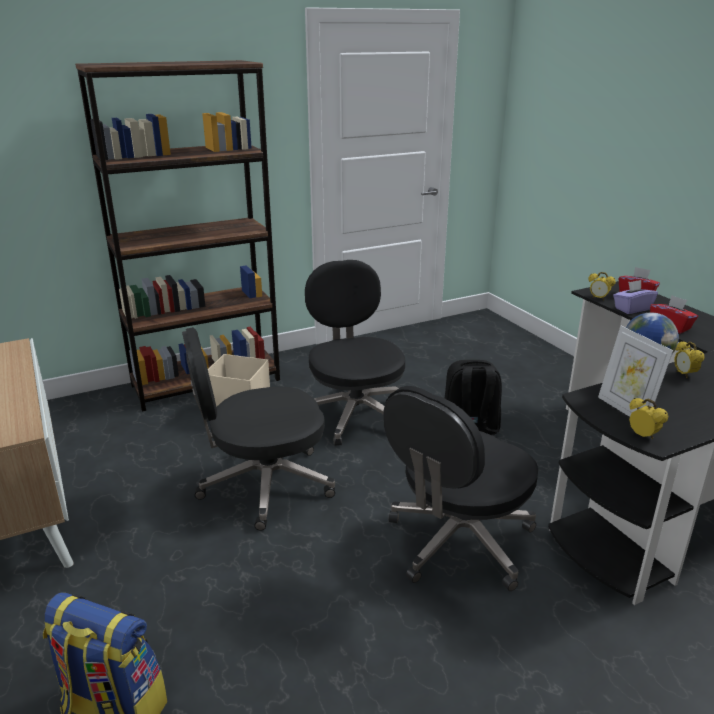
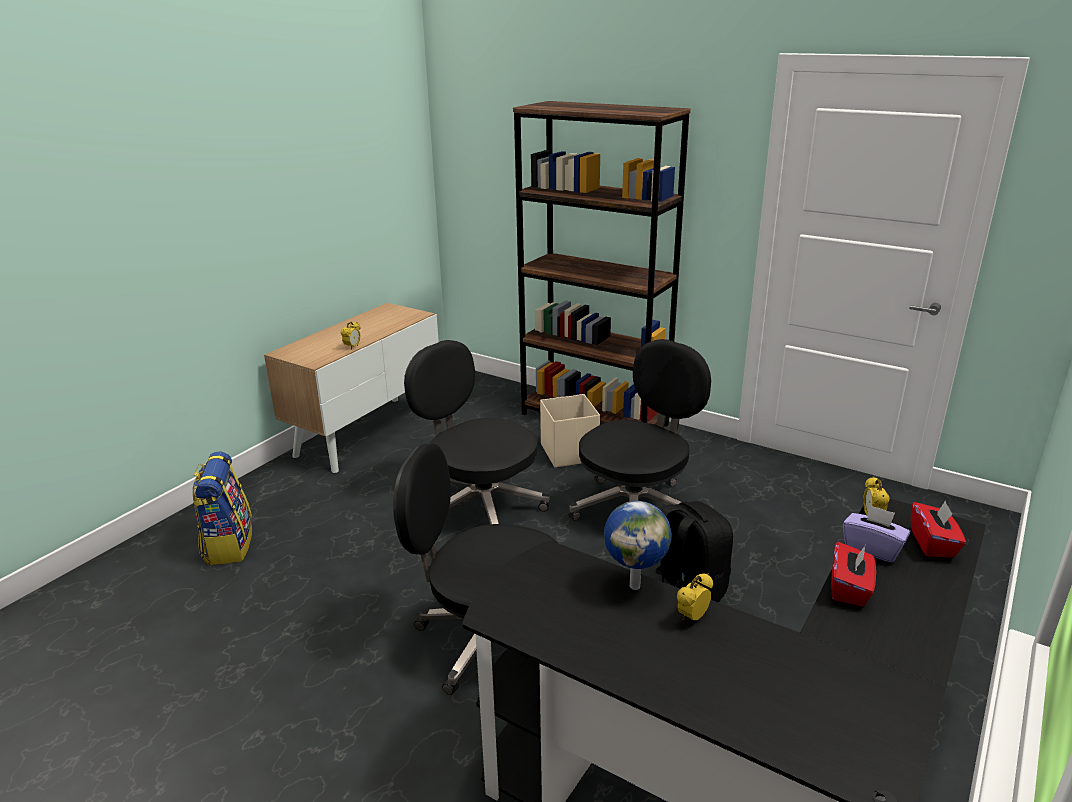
camera: 60 degrees right, 0 degrees up
picture frame [598,326,673,417] -> none
alarm clock [629,398,668,439] -> alarm clock moved to [341,321,361,350]

